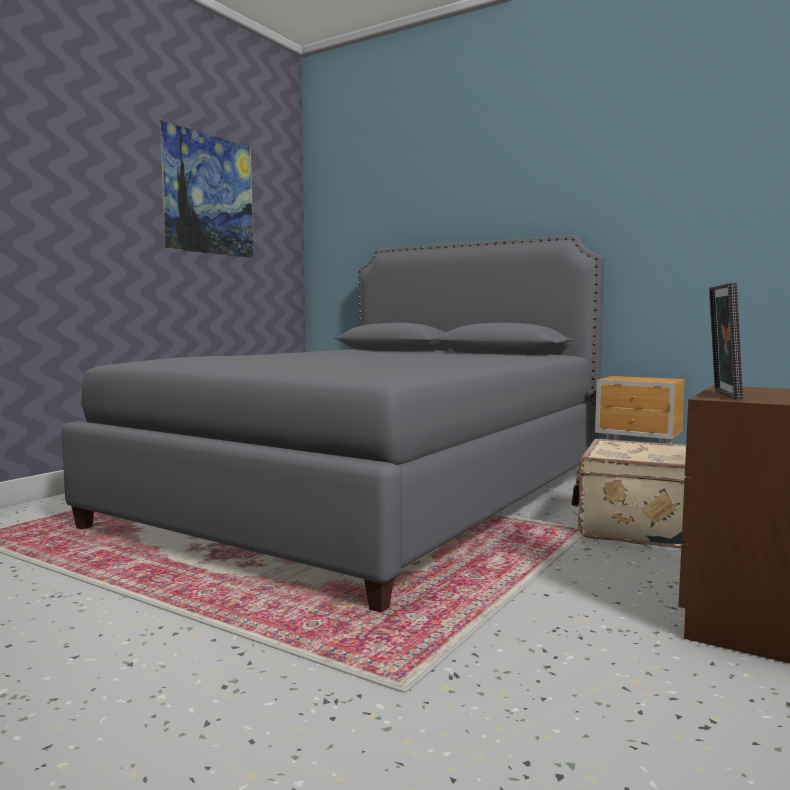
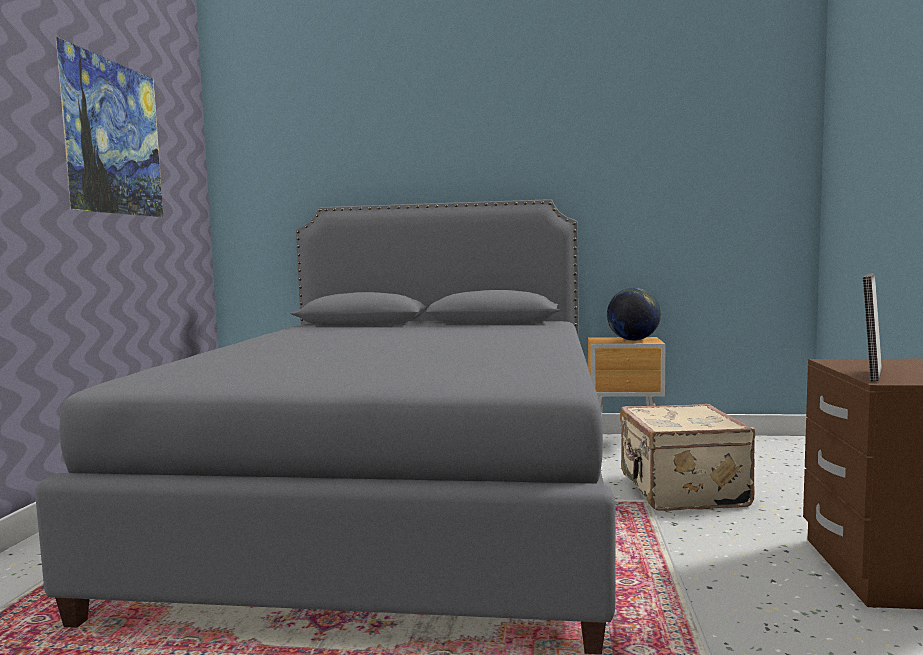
camera: 25 degrees left, 0 degrees up
picture frame [709,283,743,399] -> picture frame turned 45 degrees clockwise [863,273,882,382]
none -> globe [607,288,661,341]

